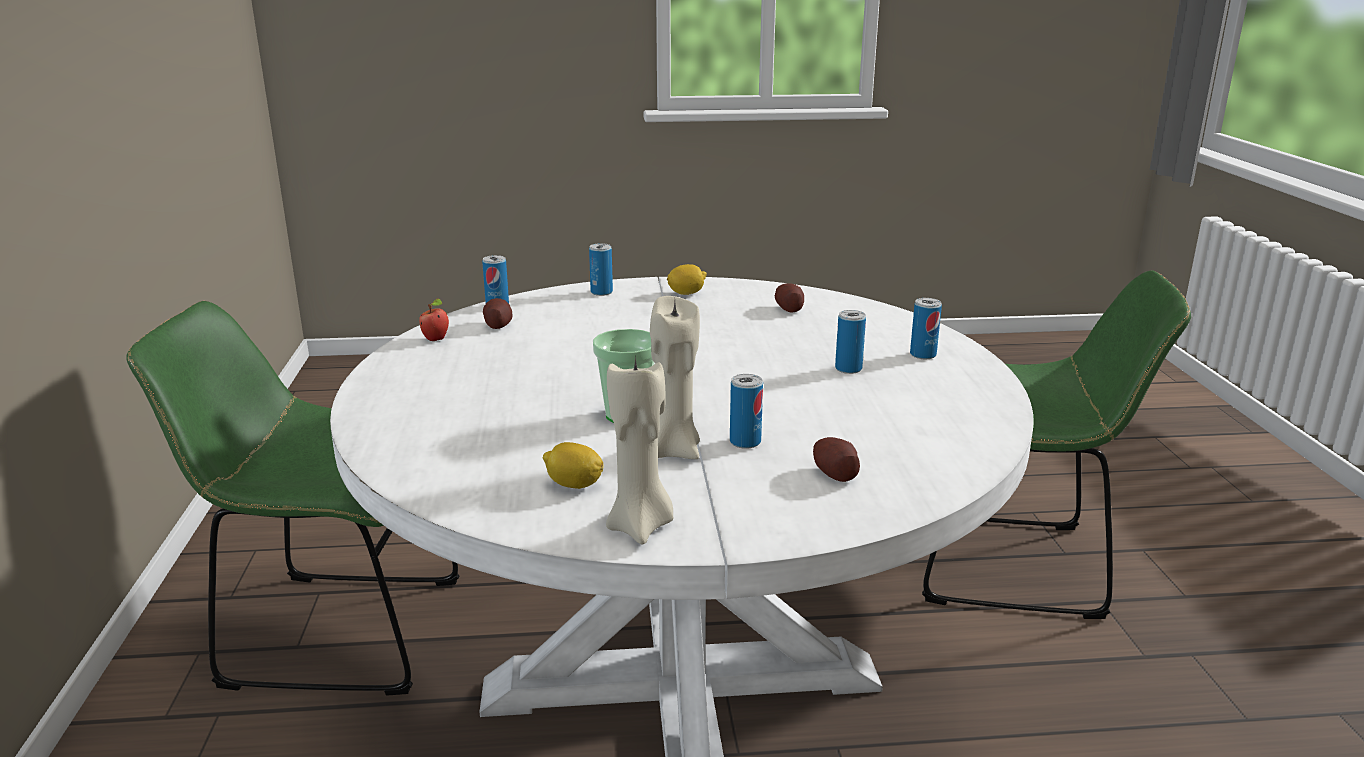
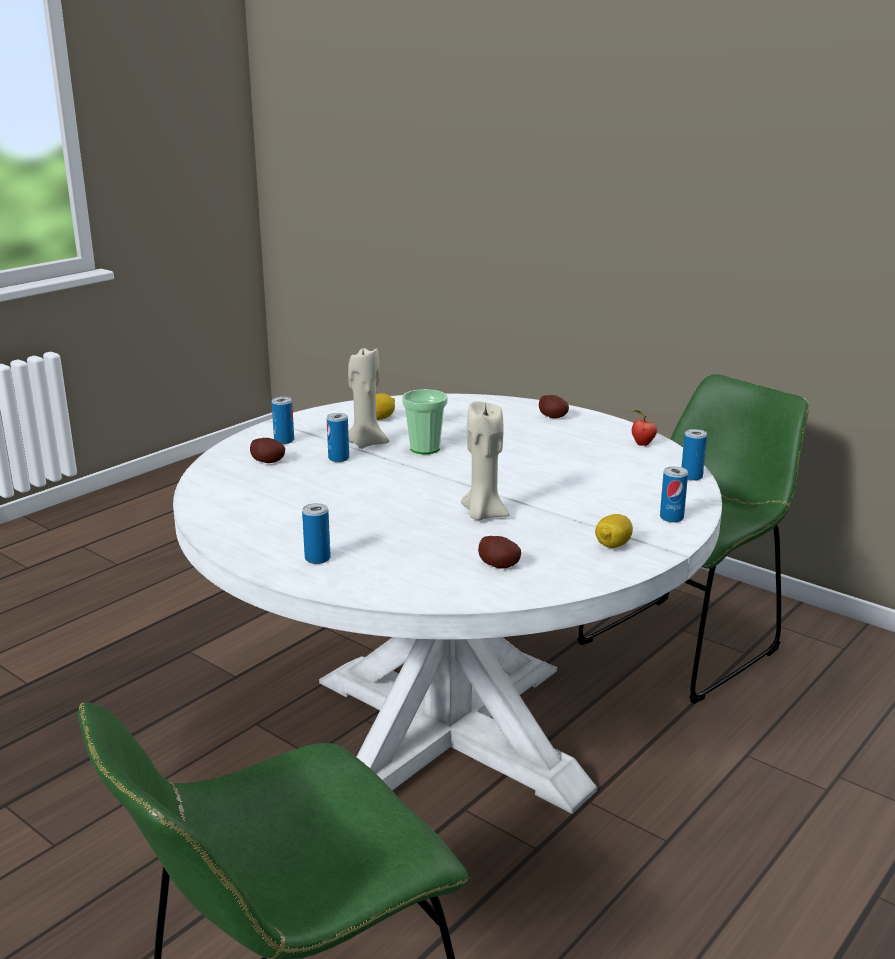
camera: 135 degrees right, 0 degrees up
potato [483,298,513,329] -> potato moved to [539,395,569,418]
beige candle [606,355,673,545] -> beige candle moved to [461,401,510,520]
can [835,310,866,374] -> can moved to [272,397,294,444]

